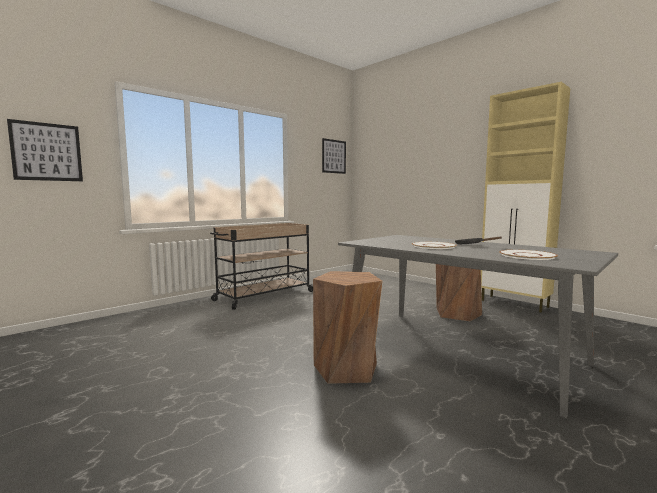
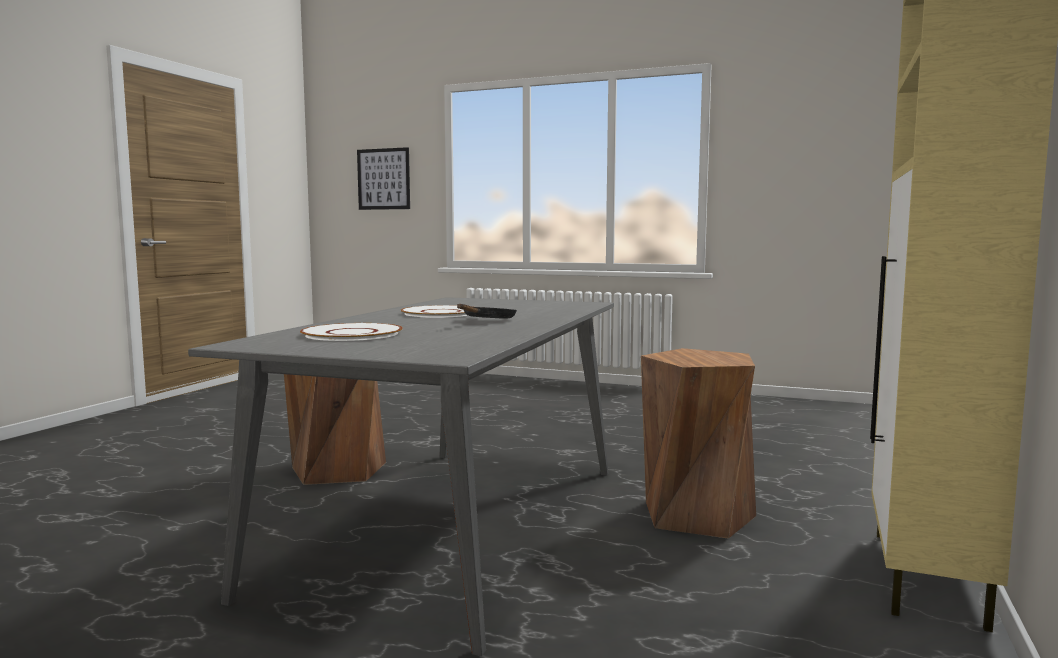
camera: 65 degrees right, 0 degrees up
beige cart [210,223,313,310] -> none
picture [322,138,346,174] -> none

